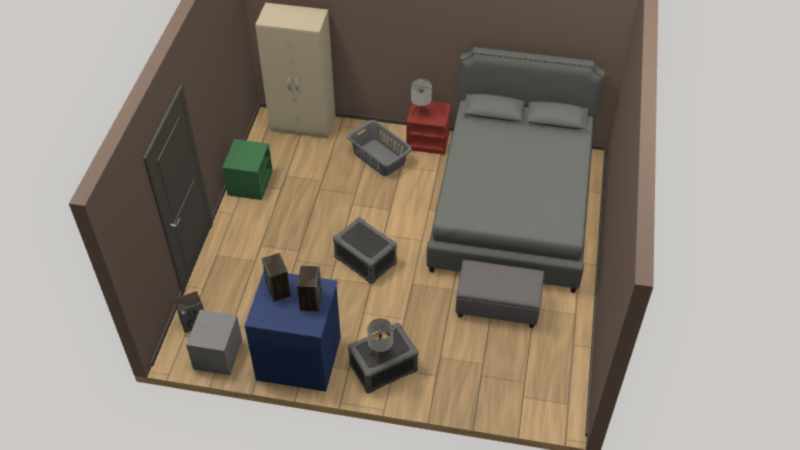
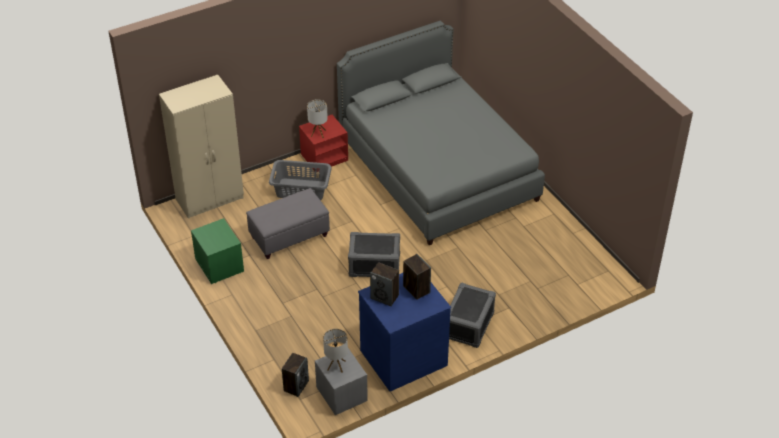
camera: 40 degrees left, 5 degrees down
table lamp [367,318,393,365] -> table lamp moved to [323,329,348,373]
grey ottoman [456,260,544,328] -> grey ottoman moved to [246,188,330,259]

